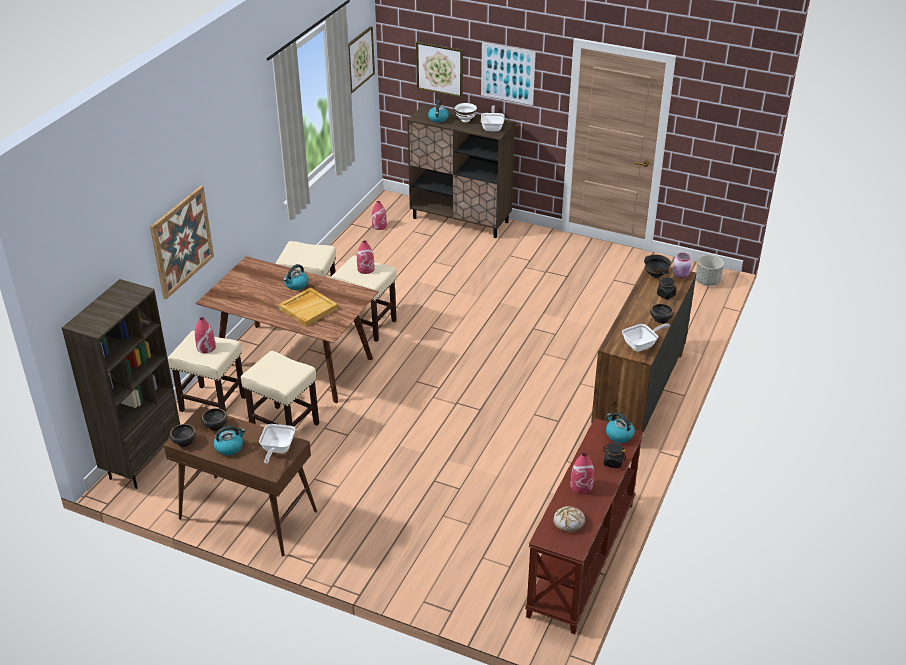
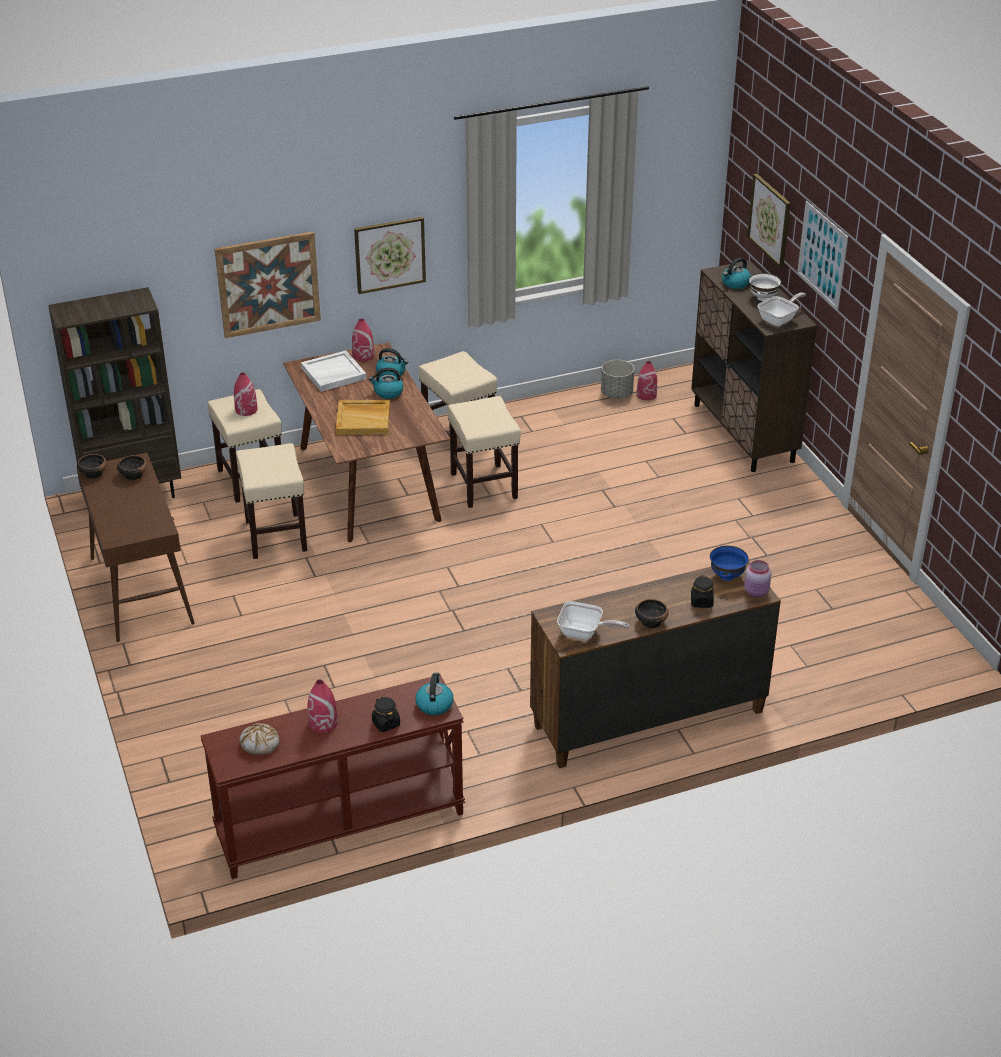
camera: 45 degrees right, 0 degrees up
kettle [214,425,246,455] -> kettle moved to [376,348,408,376]
frying pan [259,424,295,464] -> none
picture [348,26,375,93] -> picture moved to [354,217,426,294]
red vase [357,240,374,274] -> red vase moved to [352,318,374,361]
black bowl [644,255,671,278] -> blue bowl [710,546,749,581]
grey planter [696,255,724,286] -> grey planter moved to [601,360,634,399]
none -> white tray [301,351,367,392]

